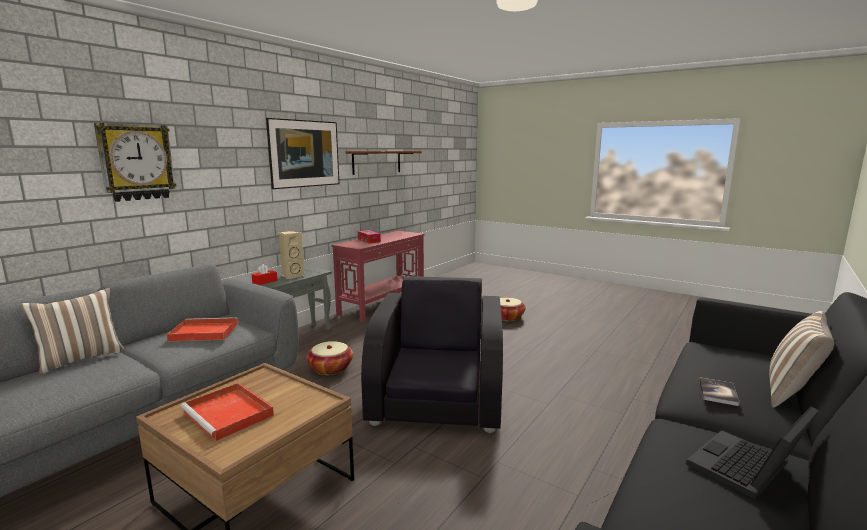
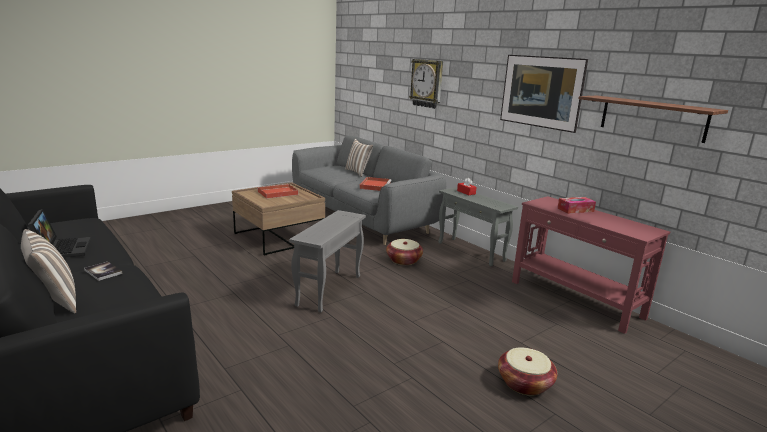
camera: 105 degrees right, 5 degrees up
beige speaker [279,231,304,279] -> none
black armchair [361,276,503,433] -> grey side table [289,210,366,313]

